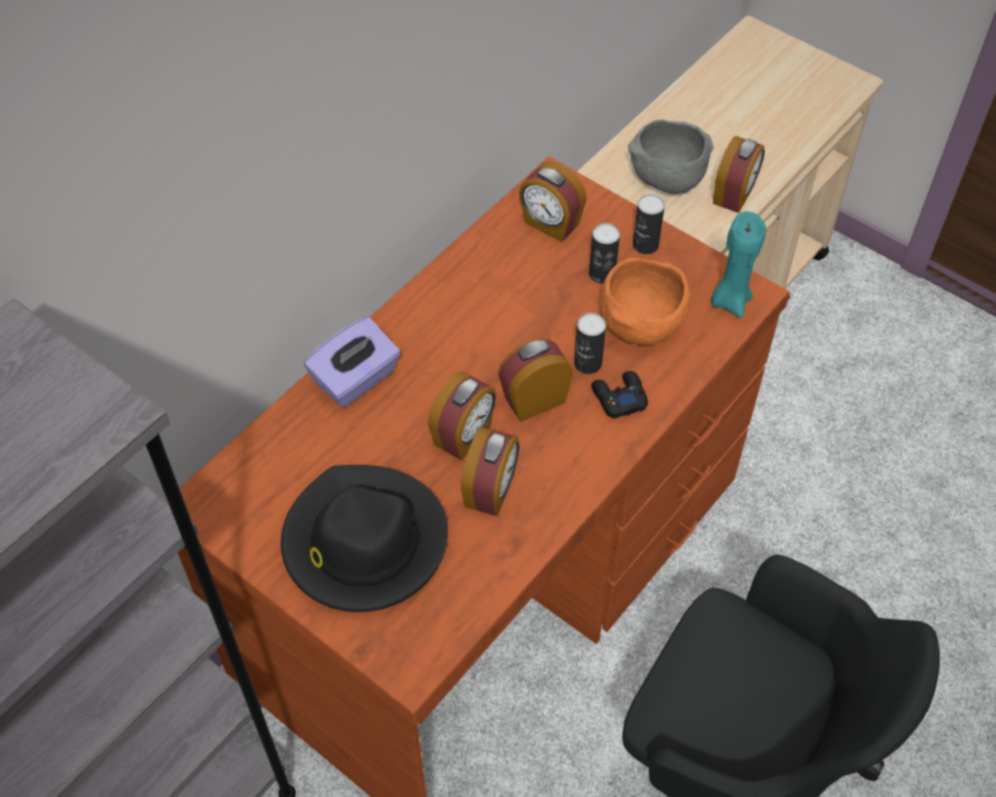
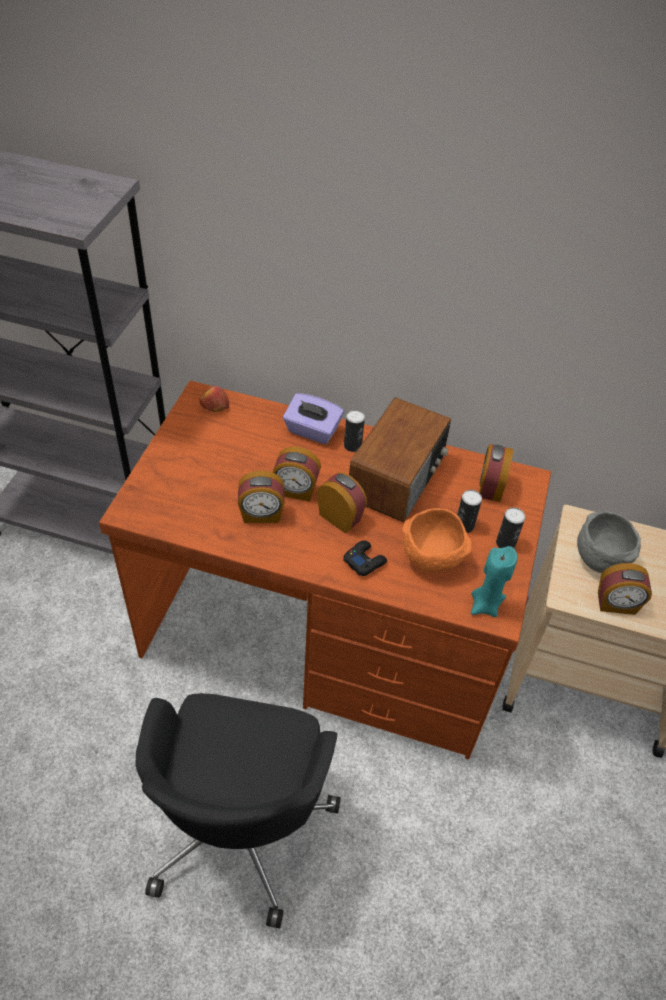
camera: 65 degrees right, 5 degrees down
black hat [281,465,448,612] -> none
can [574,313,606,374] -> can moved to [344,410,365,452]
none -> apple [199,386,229,412]
none -> radio [349,397,451,522]

